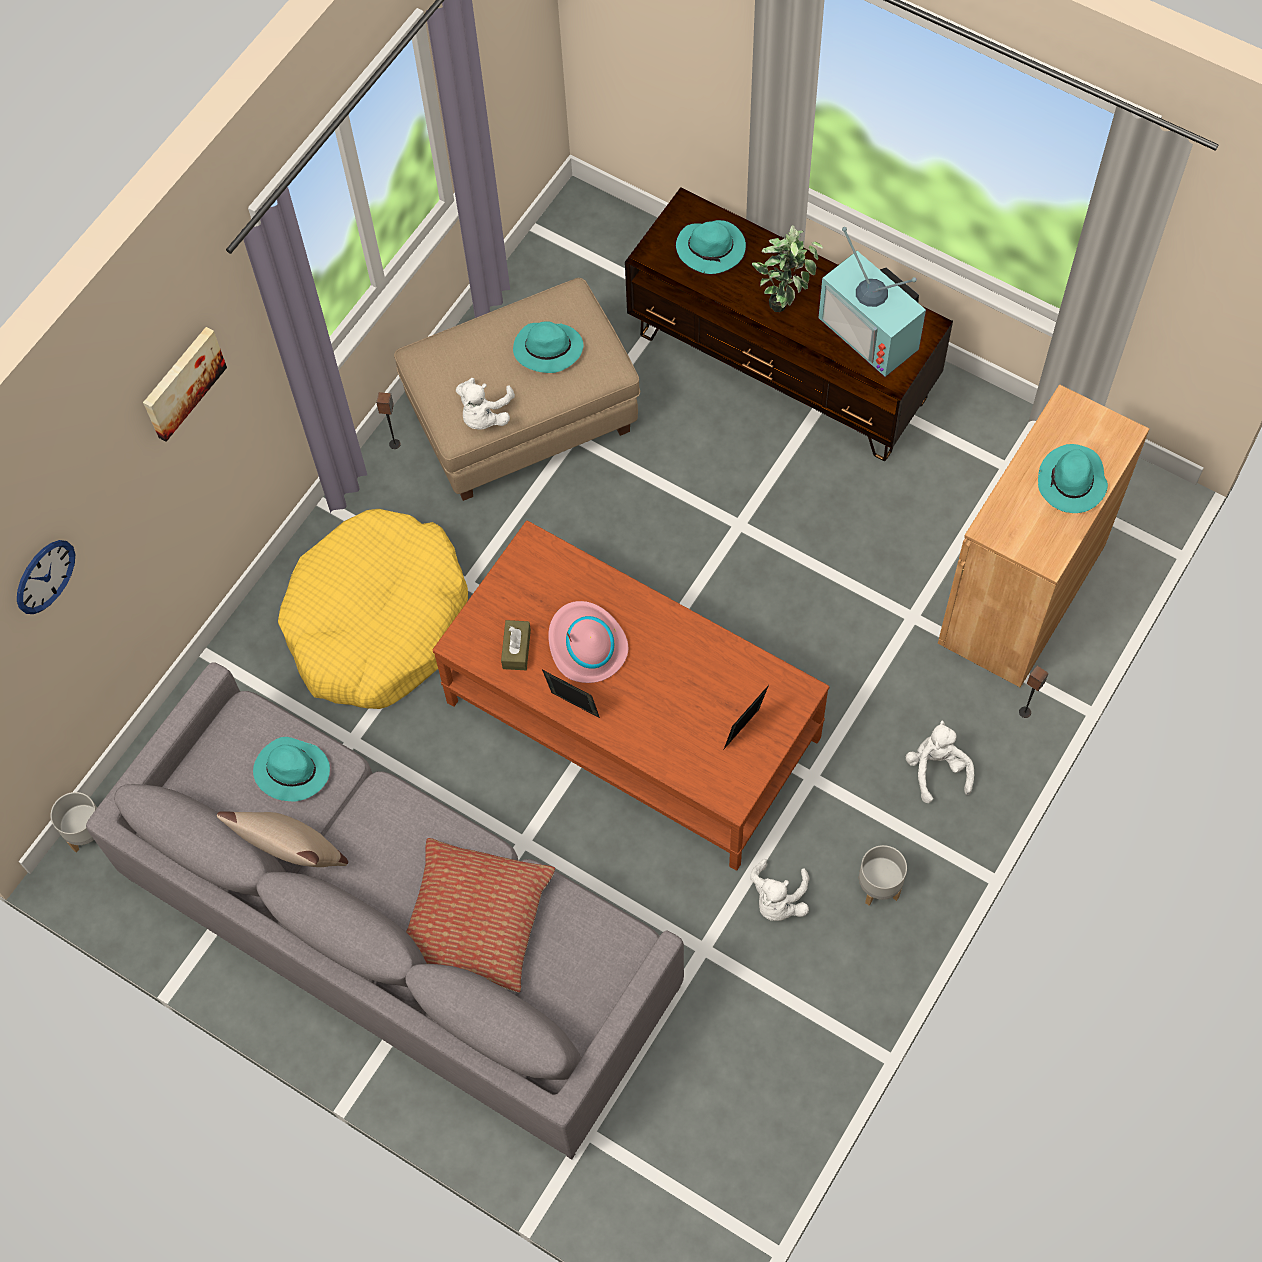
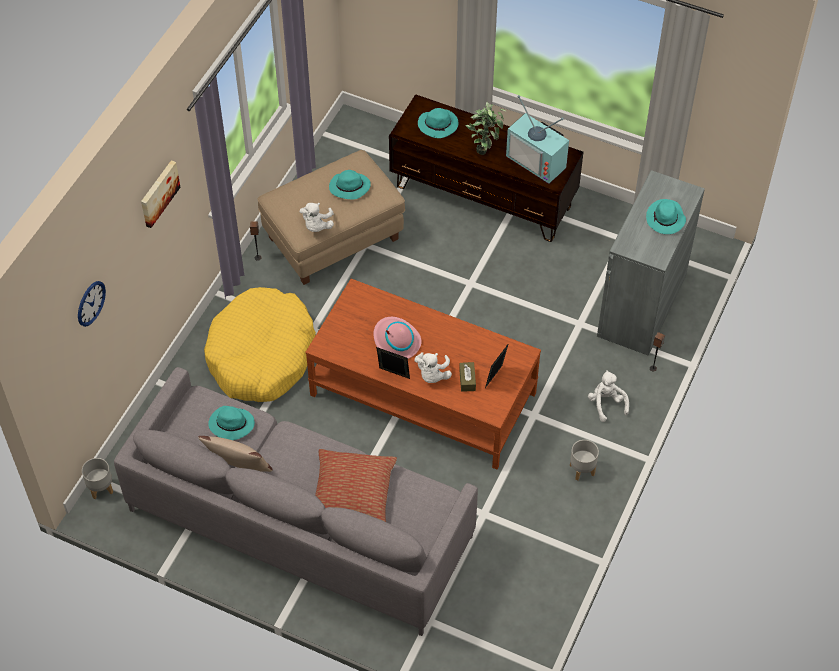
camera: 10 degrees left, 10 degrees down
brown tissue box [501,620,531,670] -> brown tissue box moved to [459,362,476,392]
white plush toy [750,859,809,921] -> white plush toy moved to [415,352,452,383]
brown cabinet [938,384,1149,687] -> grey cabinet [597,170,705,356]

